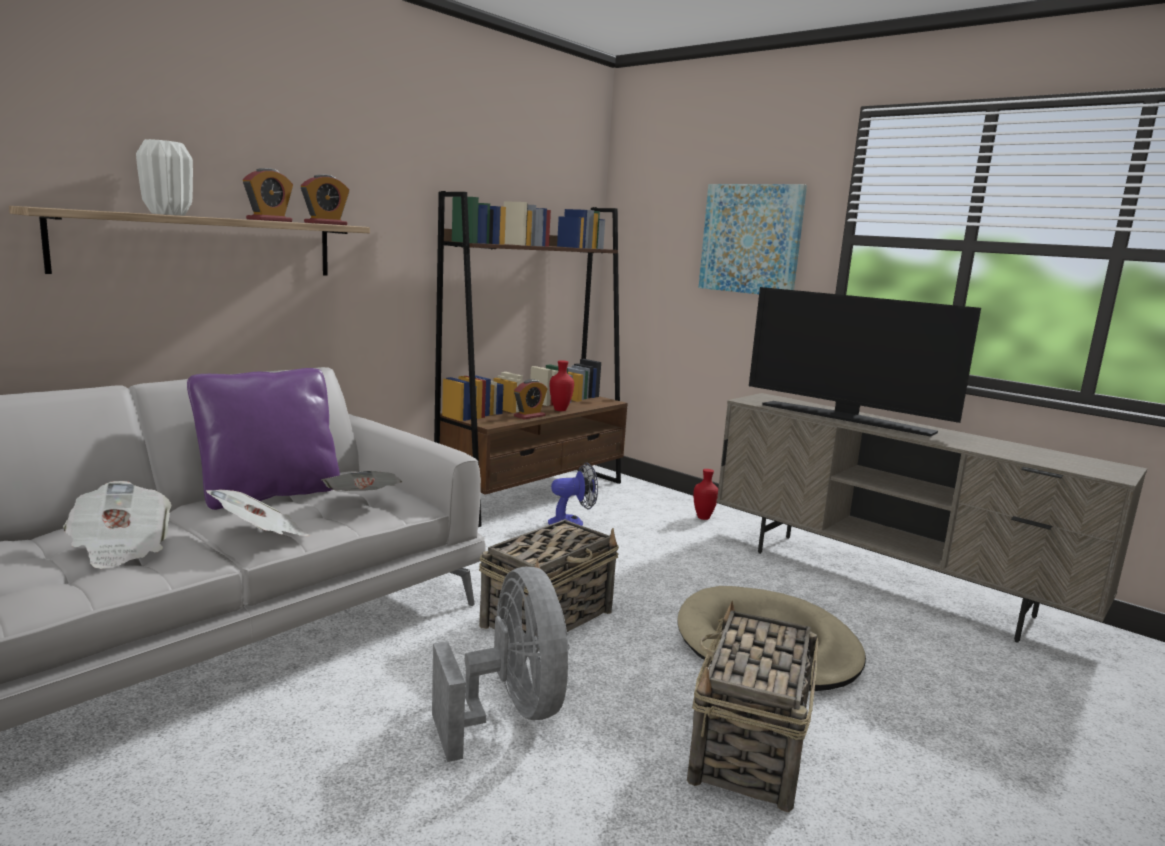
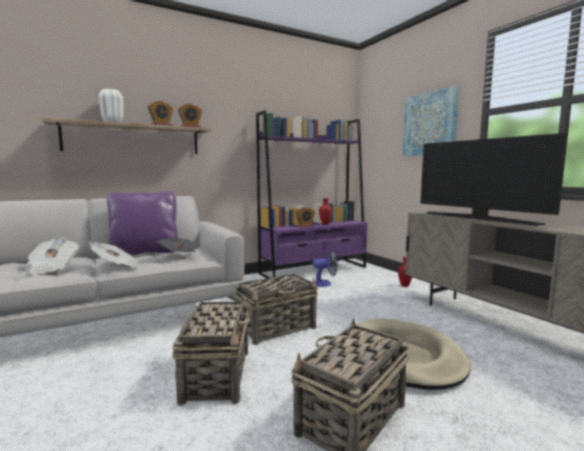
camera: 20 degrees right, 5 degrees down
grey fan [432,567,570,762] -> basket [172,295,251,405]
brown bookcase [434,191,628,527] -> purple bookcase [256,110,367,278]

